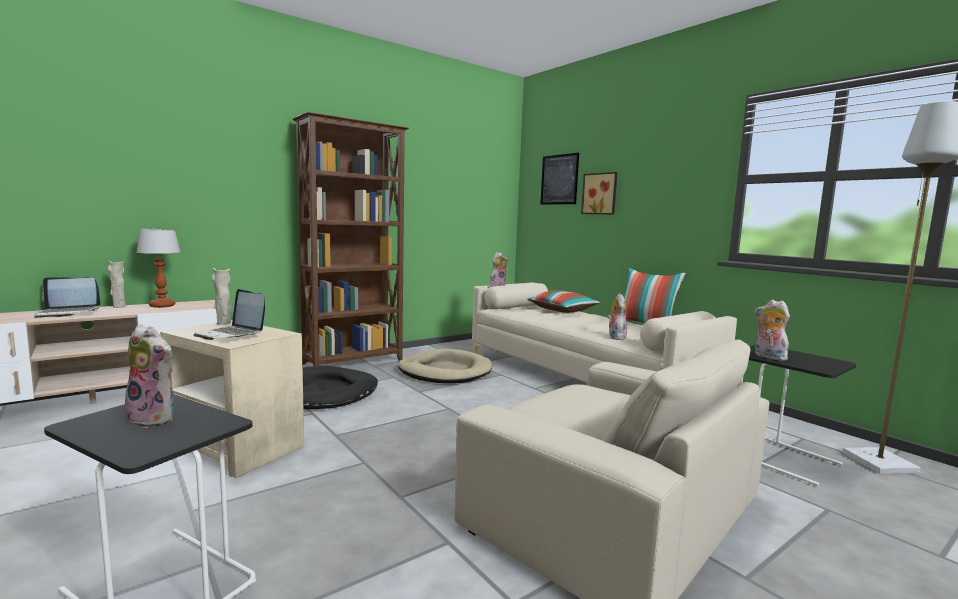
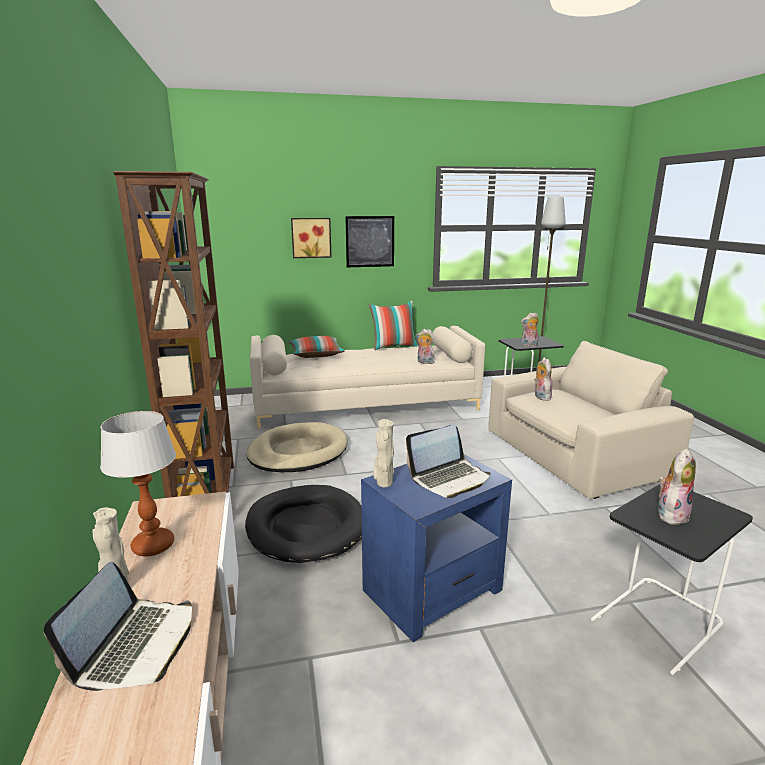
camera: 65 degrees left, 10 degrees up
beige side table [160,320,304,478] -> blue side table [361,454,512,642]
plush toy [490,252,508,287] -> plush toy moved to [534,357,552,401]
picture [540,153,579,204] -> picture moved to [345,216,394,267]

